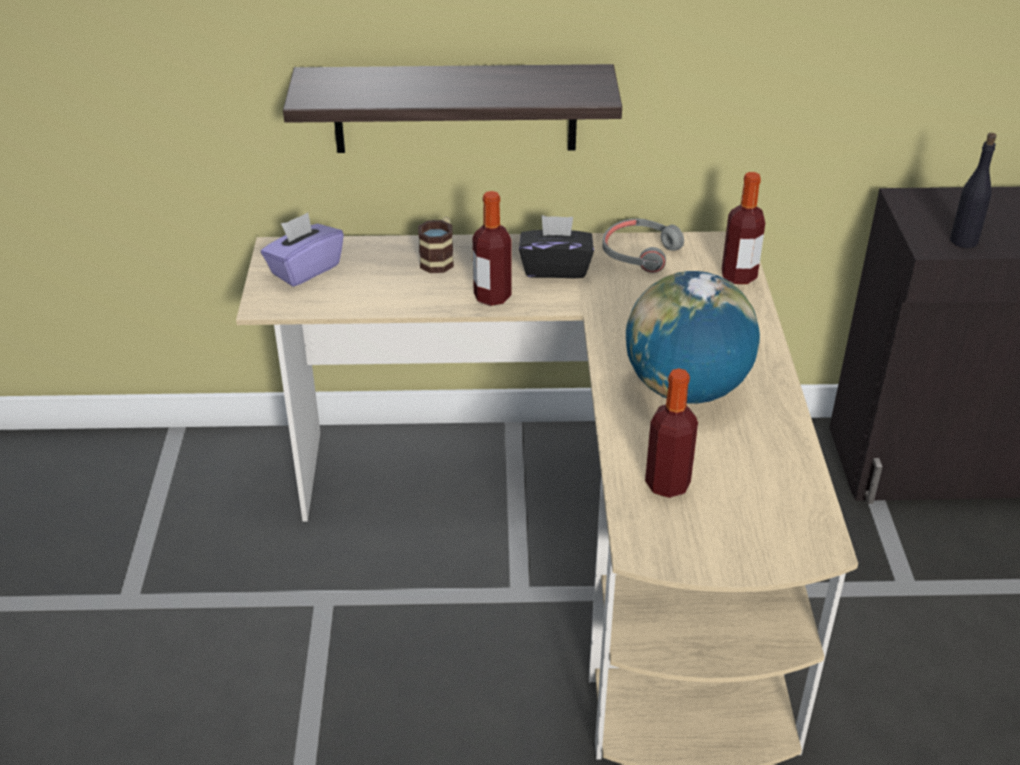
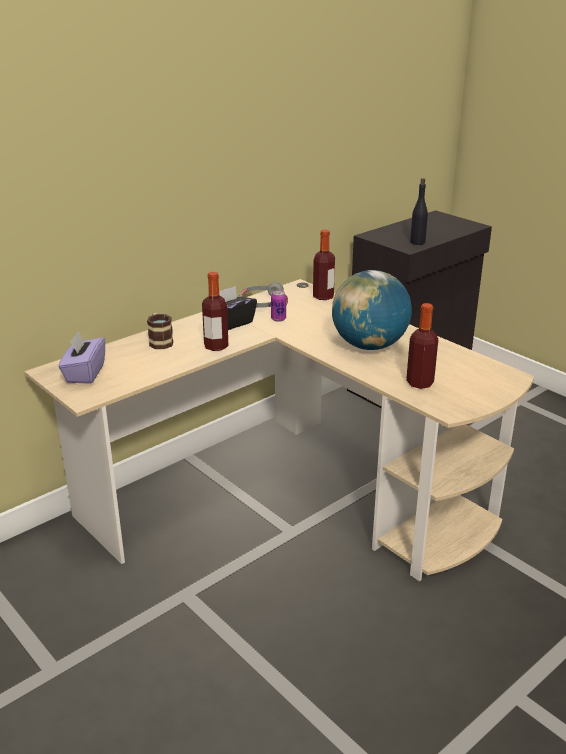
camera: 40 degrees left, 10 degrees down
shelf [283,64,622,153] -> none
none -> can [271,290,286,322]

